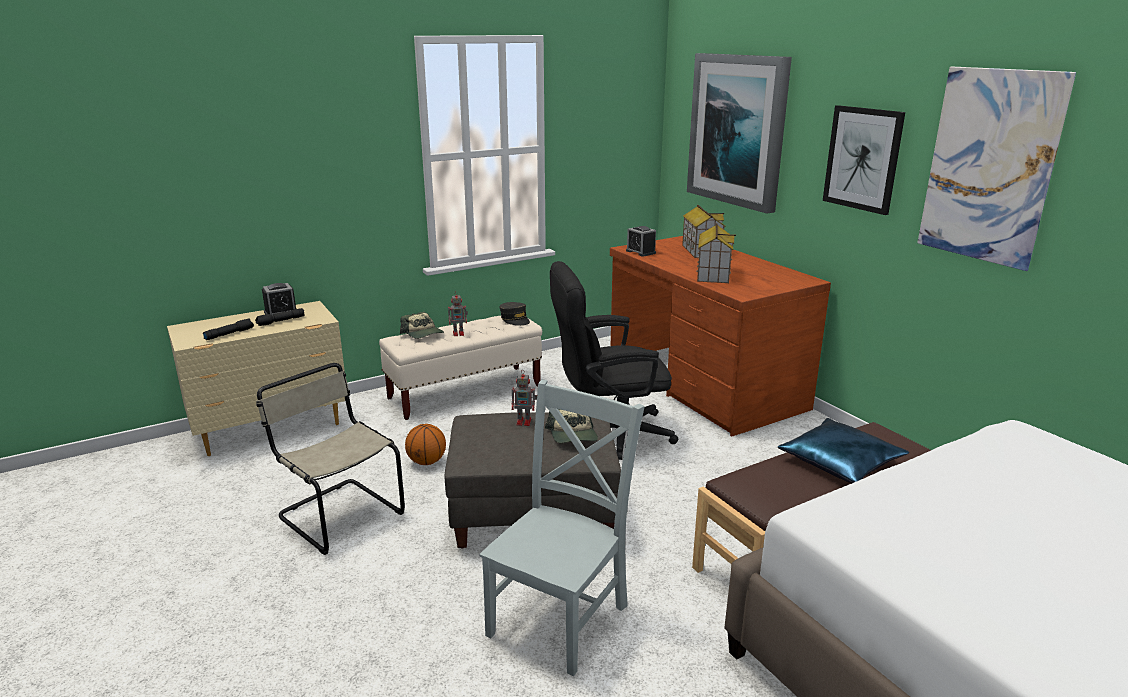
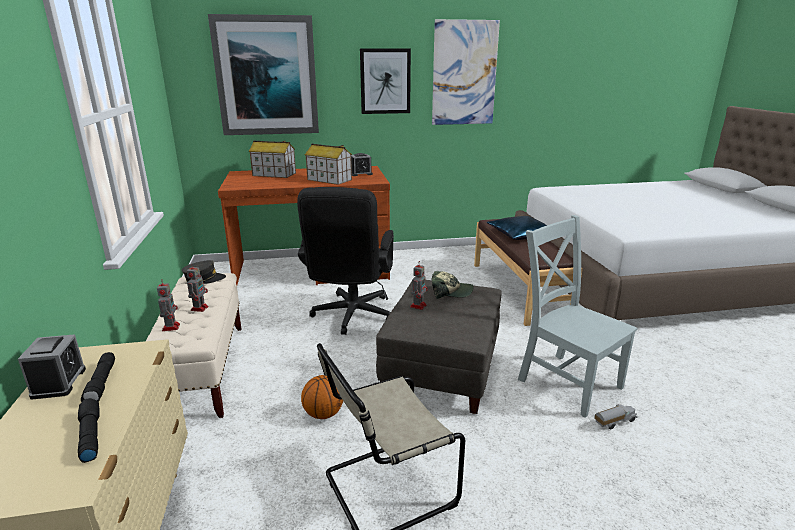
camera: 70 degrees left, 0 degrees up
cap [400,312,444,339] -> toy robot [157,279,180,331]
alarm clock [626,226,656,257] -> alarm clock moved to [351,153,373,176]
none -> toy truck [594,404,638,429]

